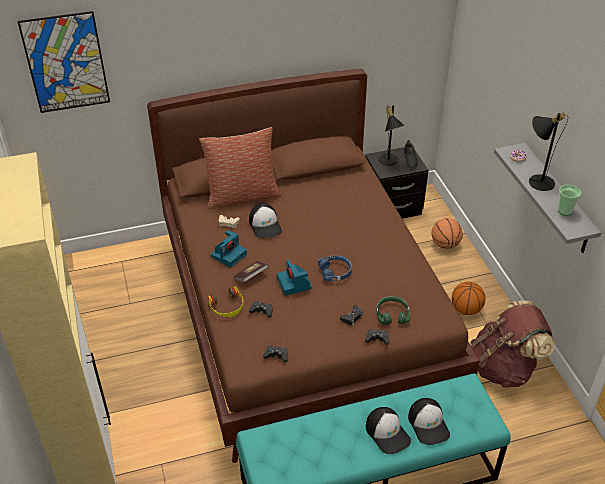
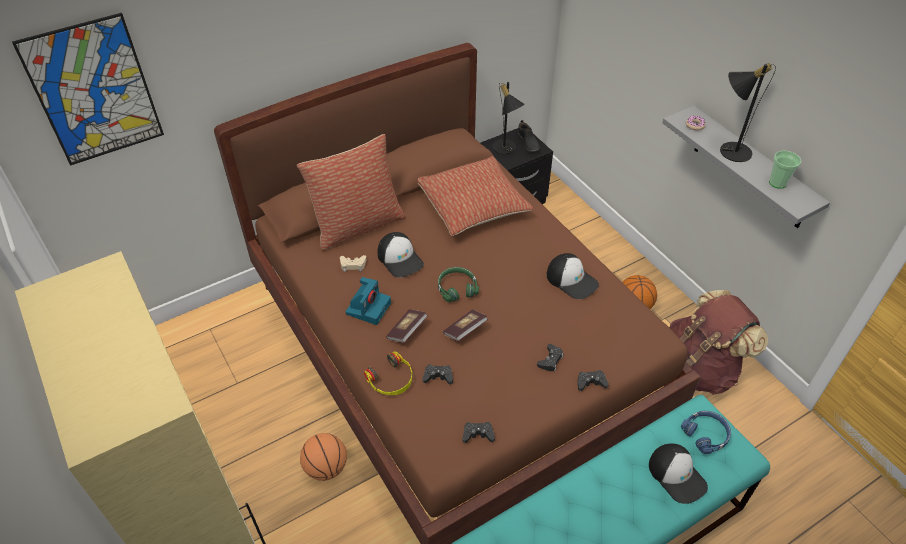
camera: 15 degrees left, 5 degrees up
camera [277,260,312,296] -> book [443,309,488,341]
blue headphones [318,255,352,281] -> blue headphones moved to [681,411,731,454]
cap [366,407,411,454] -> cap moved to [547,253,599,299]
green headphones [376,296,411,325] -> green headphones moved to [438,267,479,302]
basketball [431,218,463,249] -> basketball moved to [300,433,347,481]
none -> pillow [417,156,534,236]

